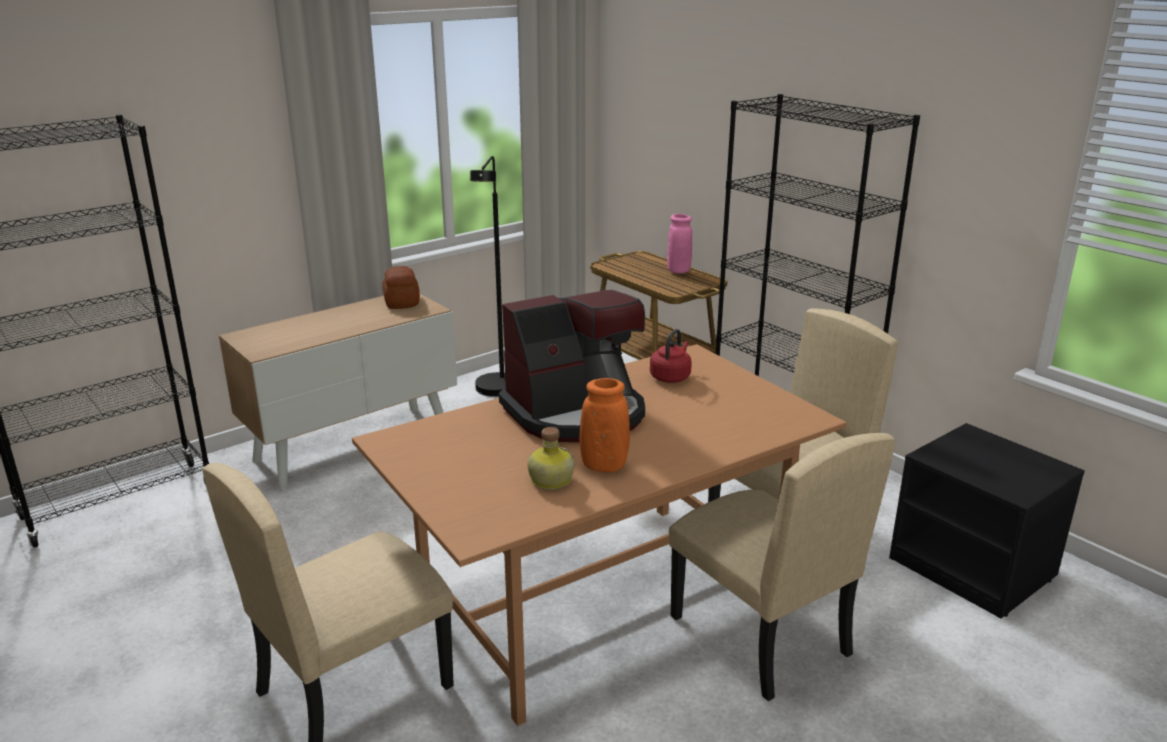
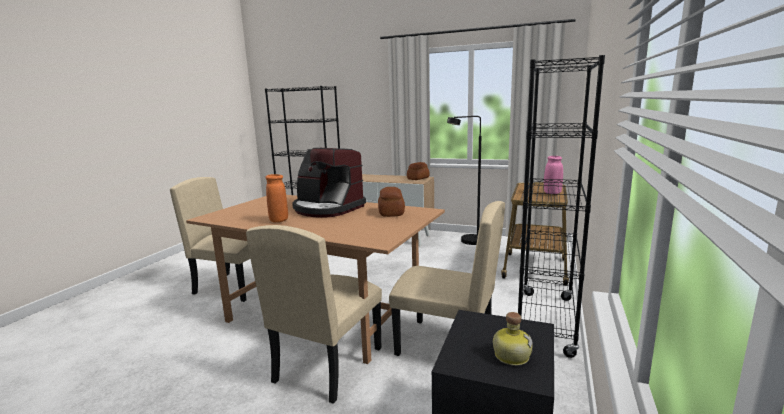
camera: 60 degrees right, 10 degrees down
bottle [527,427,574,490] -> bottle moved to [493,312,533,366]
red kettle [650,329,692,383] -> bread [378,187,405,217]

